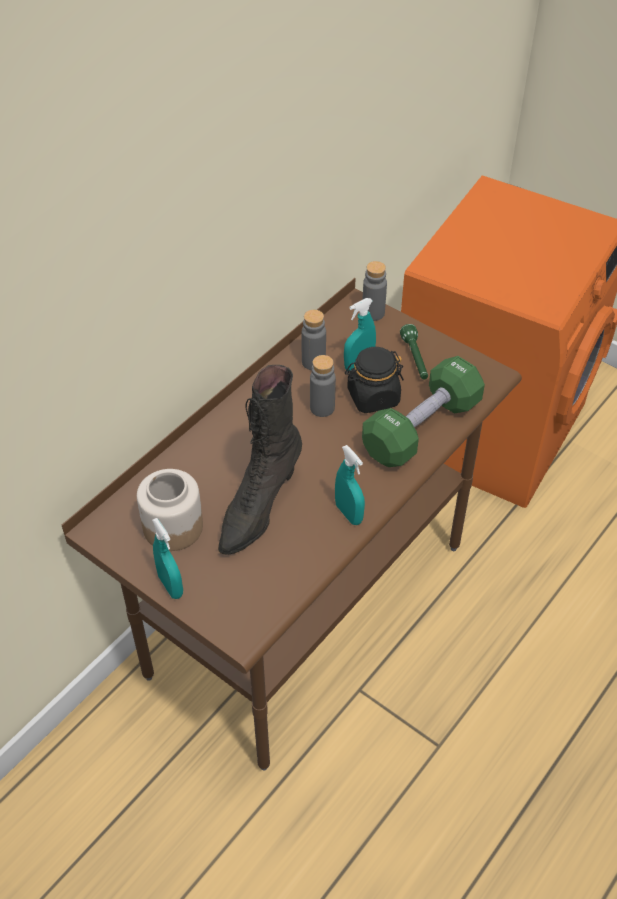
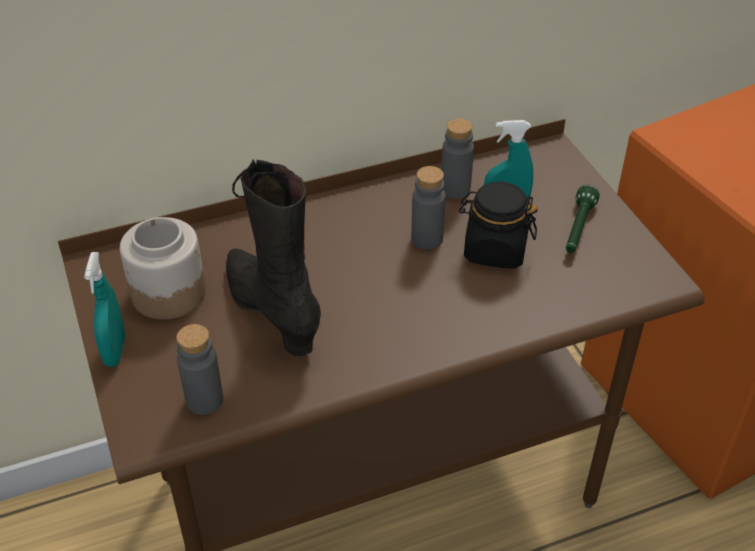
camera: 30 degrees right, 5 degrees down
black boot [218,365,302,555] -> black boot turned 90 degrees clockwise [226,159,321,356]
turquoise spray bottle [335,445,365,525] -> none
grey bottle [362,261,387,321] -> grey bottle moved to [176,324,223,415]
green dumbbell [362,356,485,467] -> none

